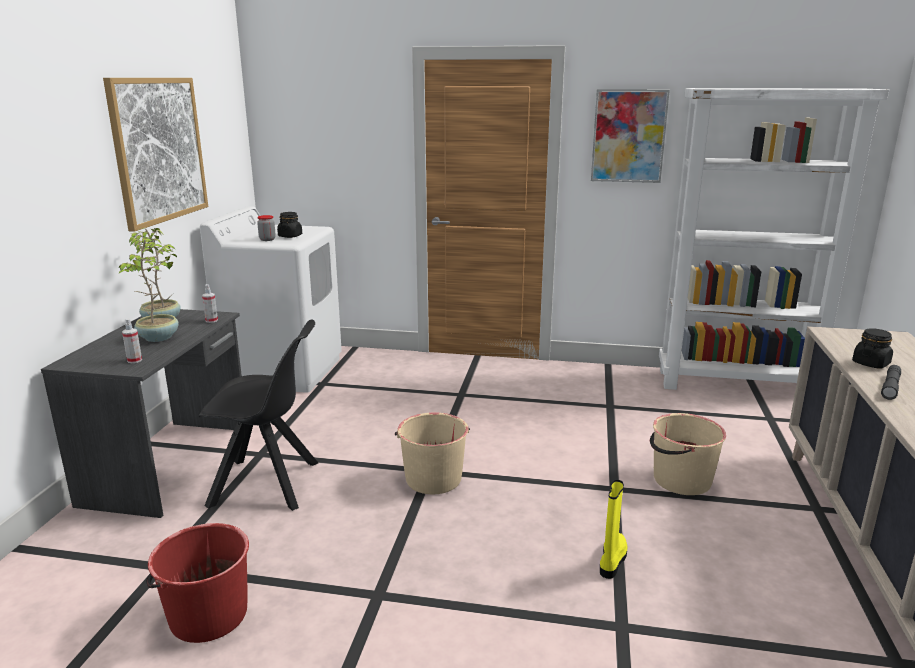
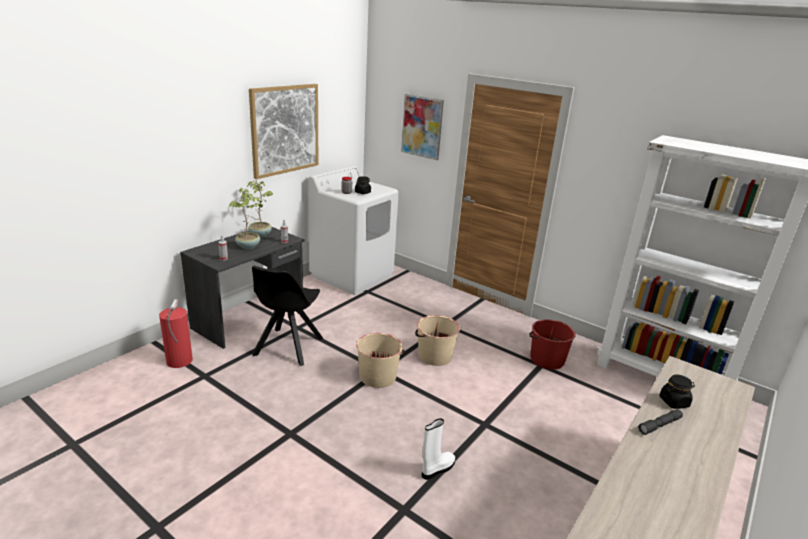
camera: 25 degrees right, 5 degrees up
red bucket [146,523,249,643] -> red bucket moved to [529,319,576,370]
black chair [198,319,318,511] -> black chair turned 75 degrees clockwise [252,266,323,366]
picture [591,89,670,183] -> picture moved to [401,94,444,160]
yellow boot [600,480,628,579] -> white boot [422,418,455,480]
beige bucket [650,413,726,495] -> beige bucket moved to [415,315,460,366]
none -> fire extinguisher [159,299,193,368]

